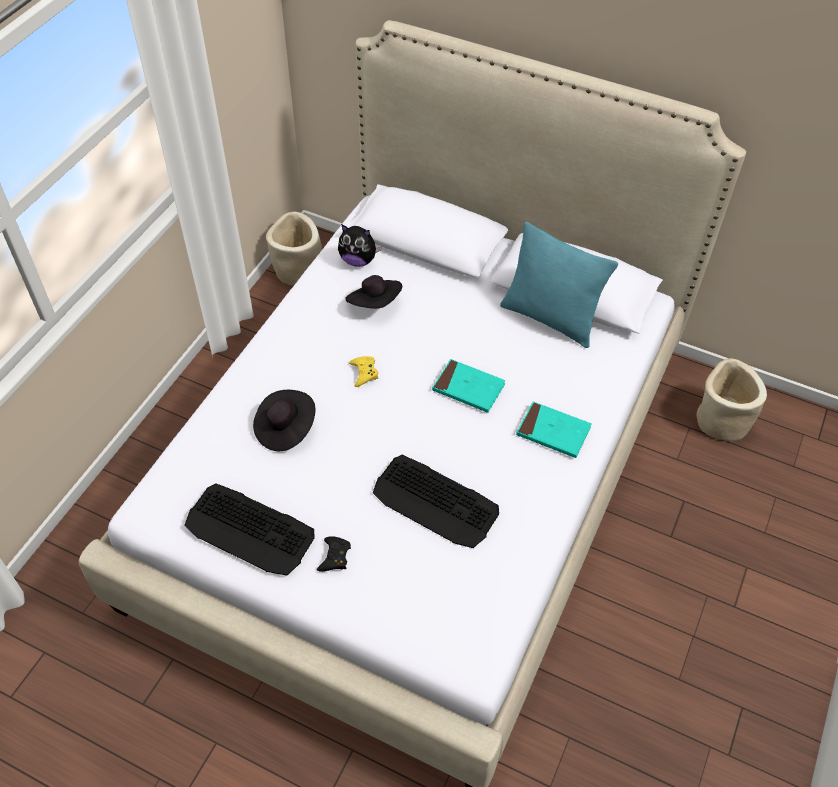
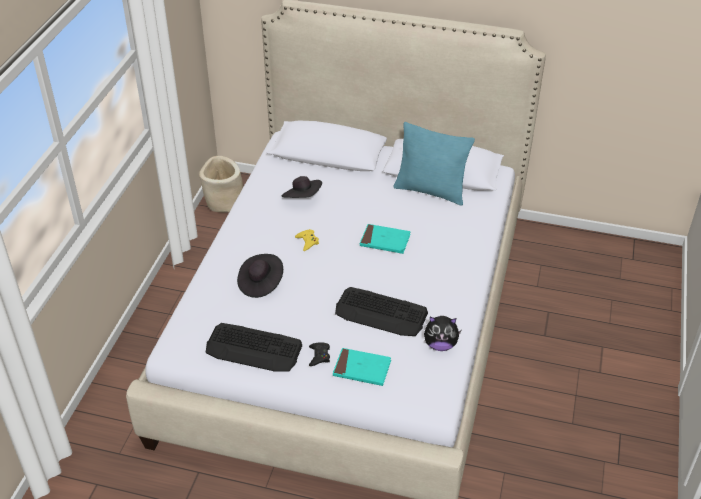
camera: 10 degrees left, 10 degrees down
plush toy [338,224,382,267] -> plush toy moved to [424,316,461,351]
turquoise book [516,402,592,458] -> turquoise book moved to [333,348,391,386]
beige planter [697,358,767,441] -> none

